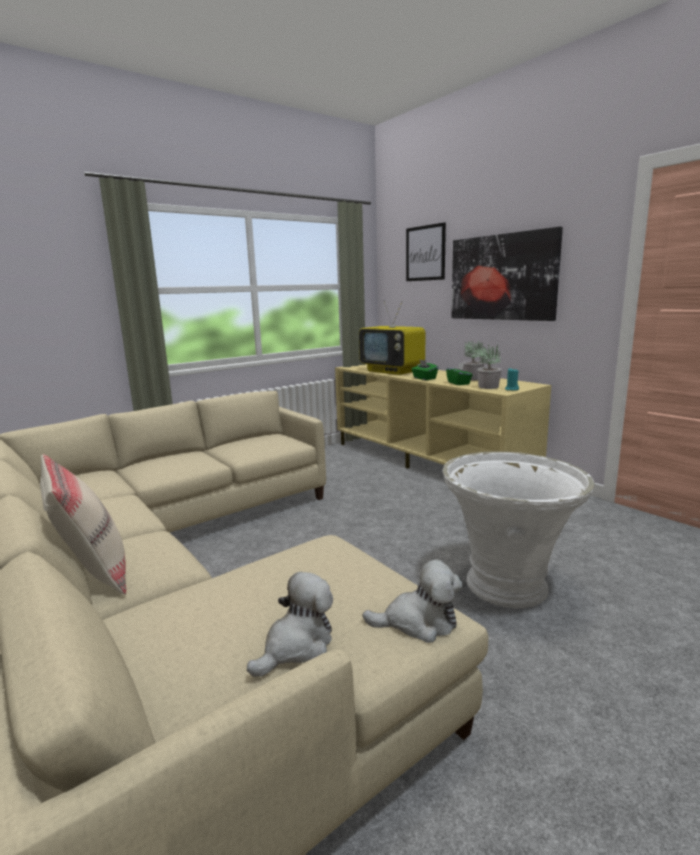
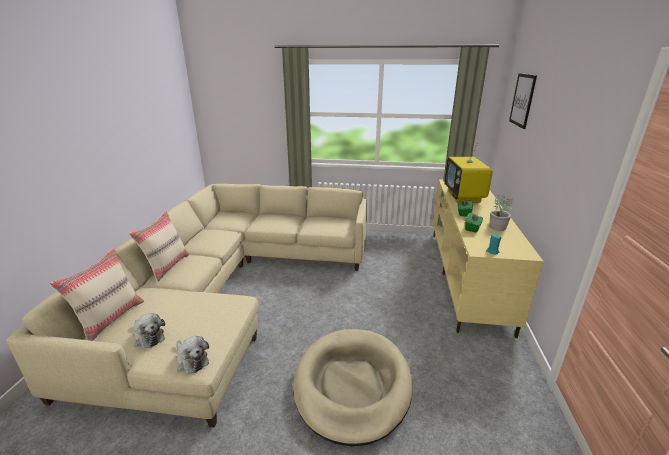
camera: 45 degrees right, 10 degrees up
plush toy [247,572,333,677] -> plush toy turned 45 degrees clockwise [133,313,165,348]
white planter [443,451,595,608] -> beige dog bed [293,329,413,447]
picture [451,227,563,321] -> none
potted plant [477,344,502,389] -> none
none -> beige pillow [49,248,144,341]

